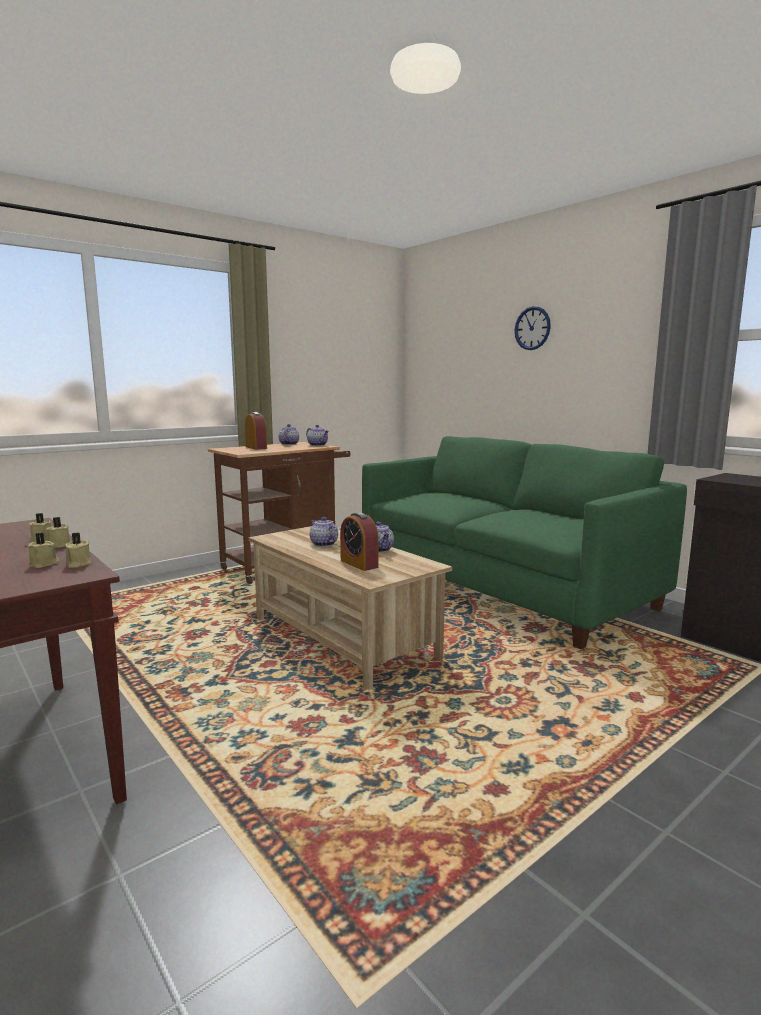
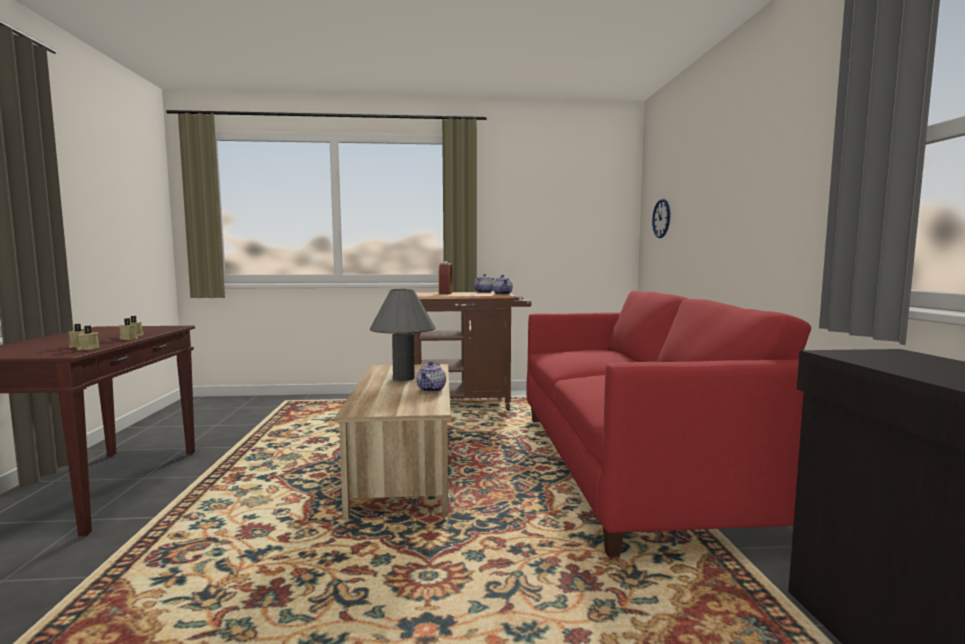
camera: 35 degrees right, 5 degrees down
teapot [310,517,338,547] -> grey table lamp [370,289,435,381]
alarm clock [340,512,379,571] -> none
green sofa [362,436,687,649] -> red sofa [526,291,811,557]
wall clock [515,306,551,350] -> wall clock moved to [652,199,670,238]

